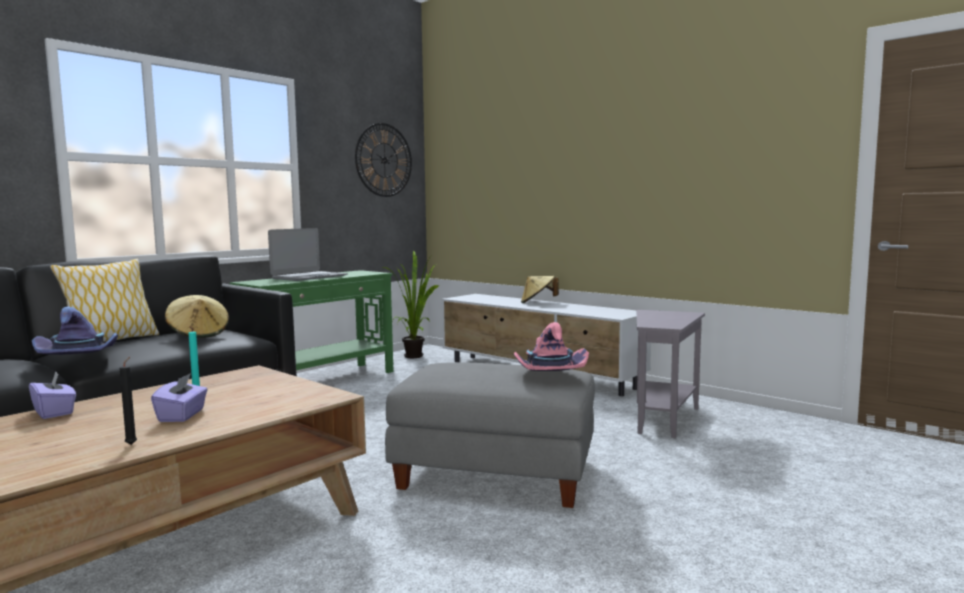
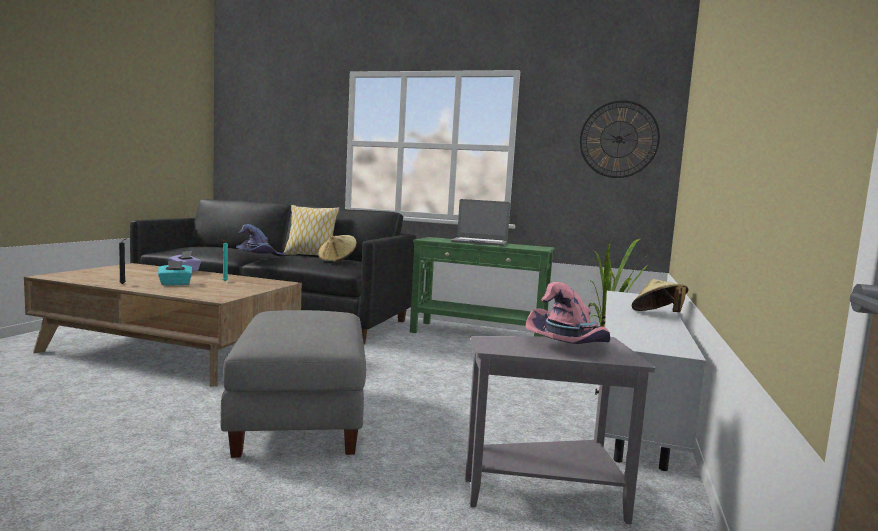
camera: 65 degrees right, 0 degrees up
purple tissue box [151,373,208,422] -> turquoise tissue box [158,261,192,285]
pink hat [514,322,589,371] -> pink hat moved to [526,282,610,344]

